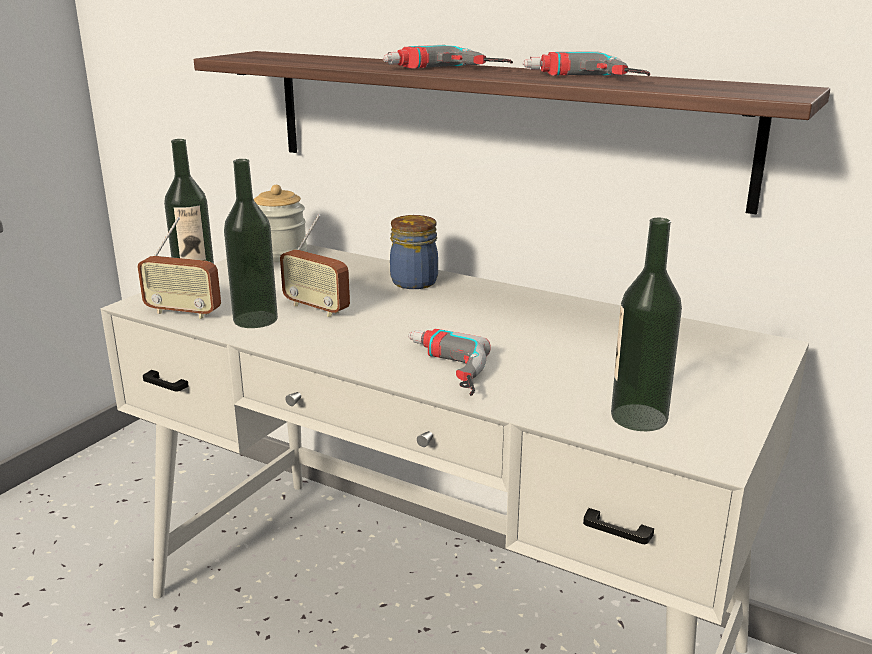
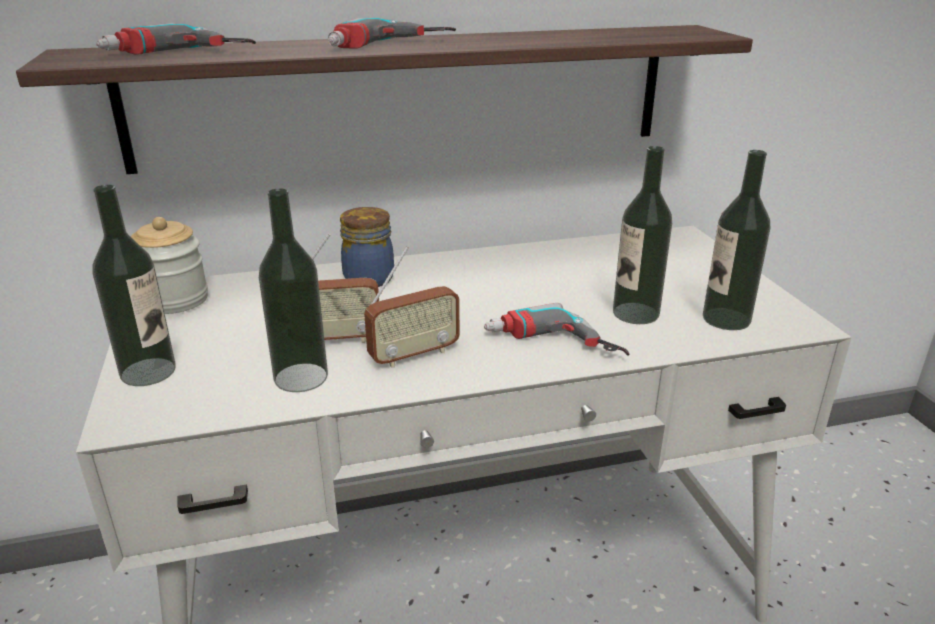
camera: 45 degrees left, 5 degrees up
radio [138,217,221,319] -> radio moved to [364,246,460,368]
power drill [523,51,650,76] -> power drill moved to [96,23,256,55]
none -> bottle [613,146,672,324]

